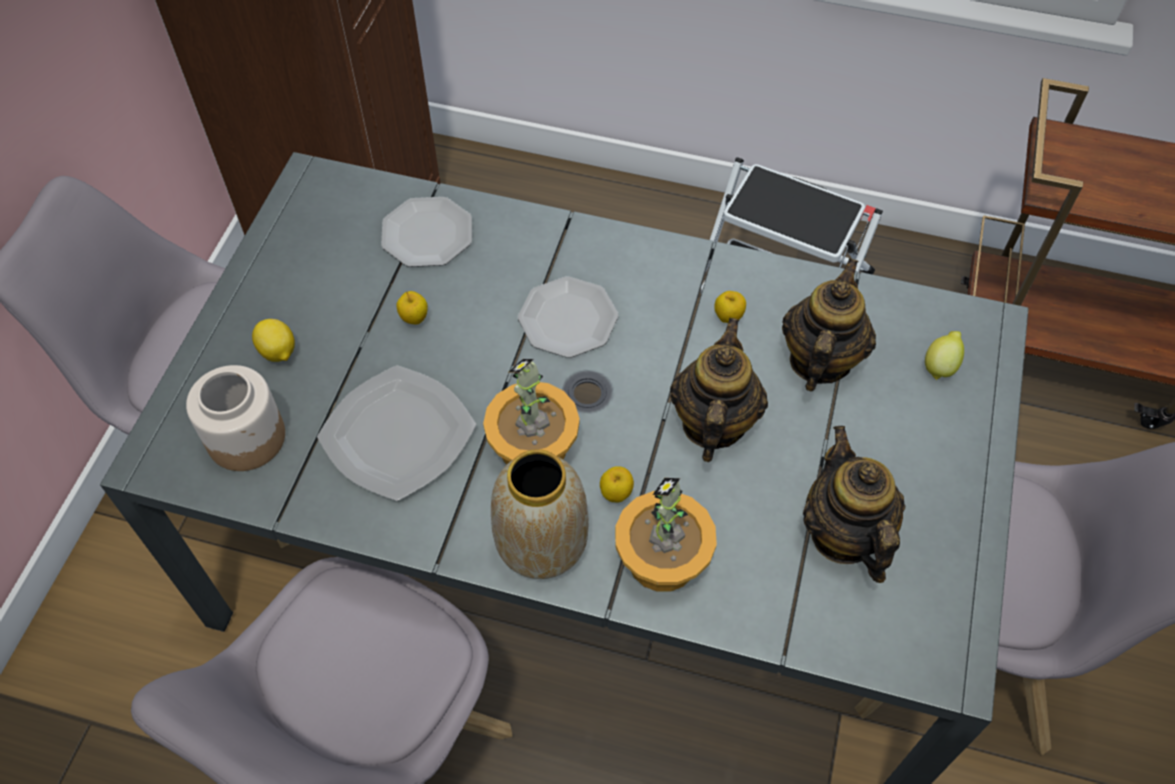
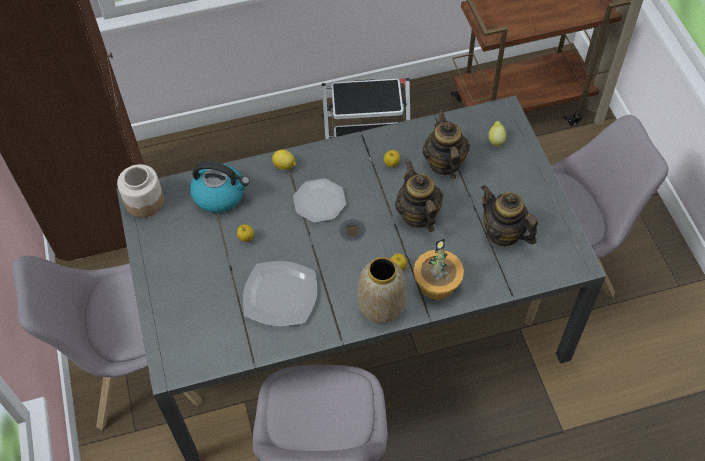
camera: 30 degrees left, 0 degrees up
jar [186,365,285,471] -> jar moved to [117,164,164,218]
lemon [252,319,295,362] -> lemon moved to [272,149,296,170]
plate [381,197,472,267] -> kettle [190,161,250,213]
potted plant [483,359,580,465] -> none

